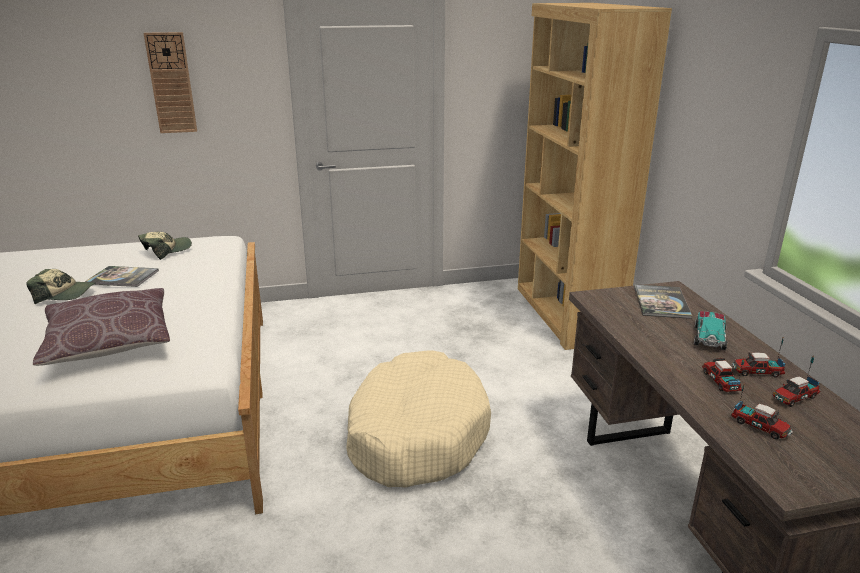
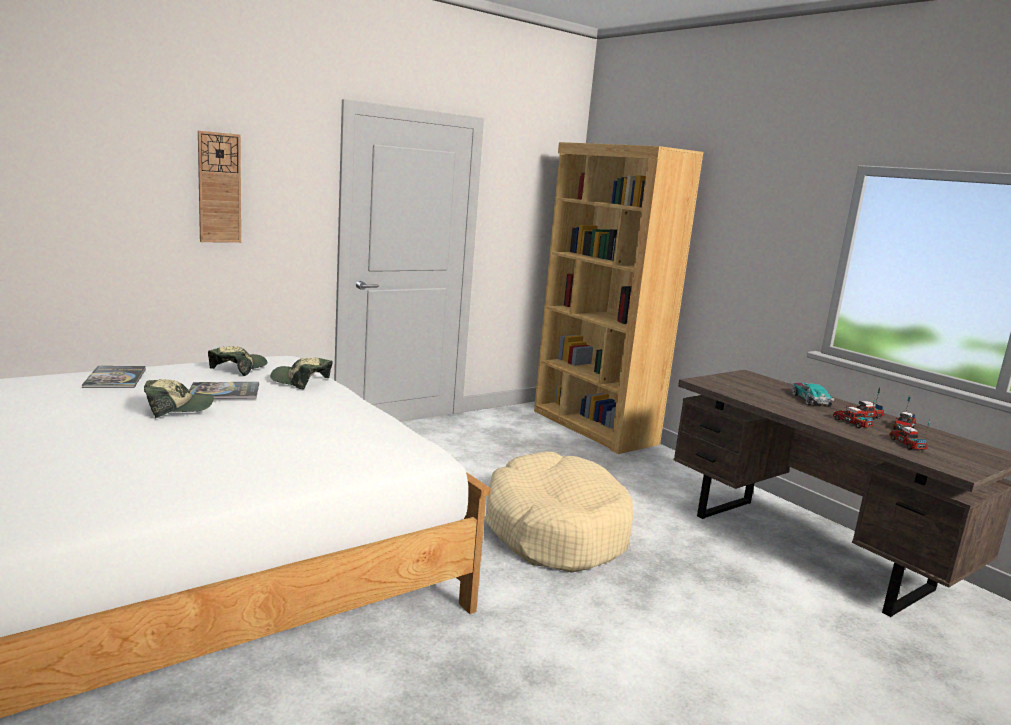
camera: 25 degrees left, 10 degrees down
brown pillow [33,288,170,366] -> none
book [634,285,692,319] -> book moved to [82,366,146,388]
toy truck [731,386,793,439] -> toy truck turned 120 degrees counterclockwise [889,419,930,450]
none -> cap [270,358,332,389]

